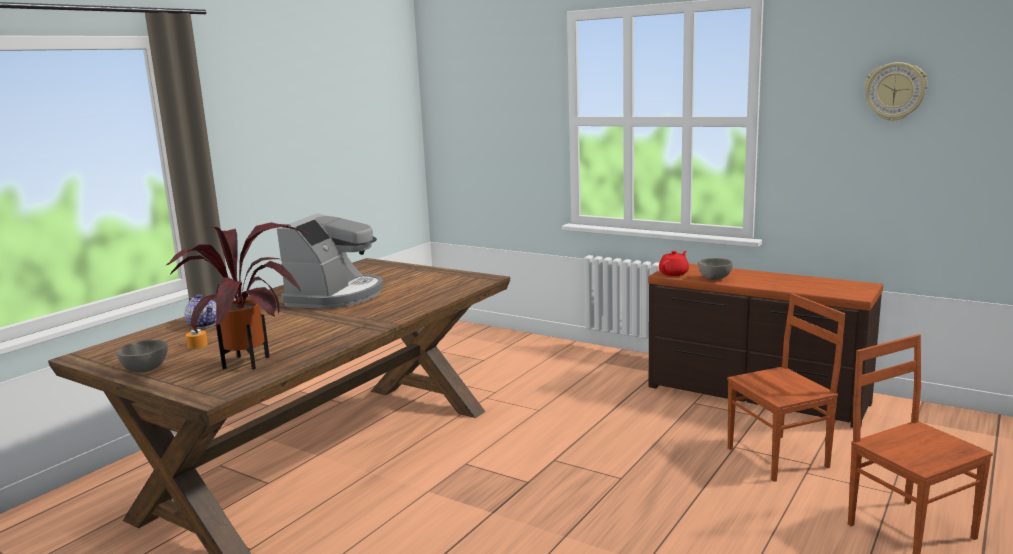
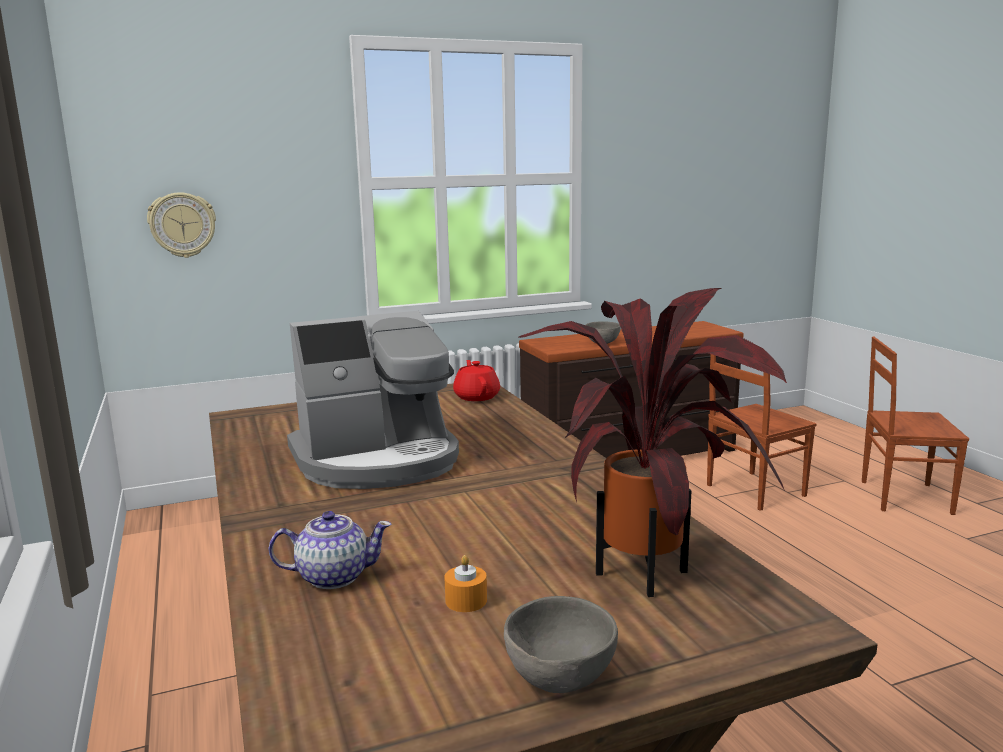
camera: 55 degrees left, 0 degrees up
coffee machine [277,213,383,309] -> coffee machine turned 105 degrees clockwise [287,311,459,489]
red teapot [659,251,689,276] -> red teapot moved to [453,360,500,401]
brown chair [727,294,845,482] -> brown chair turned 135 degrees counterclockwise [707,354,816,511]
wall clock [864,62,928,121] -> wall clock moved to [147,192,216,258]

